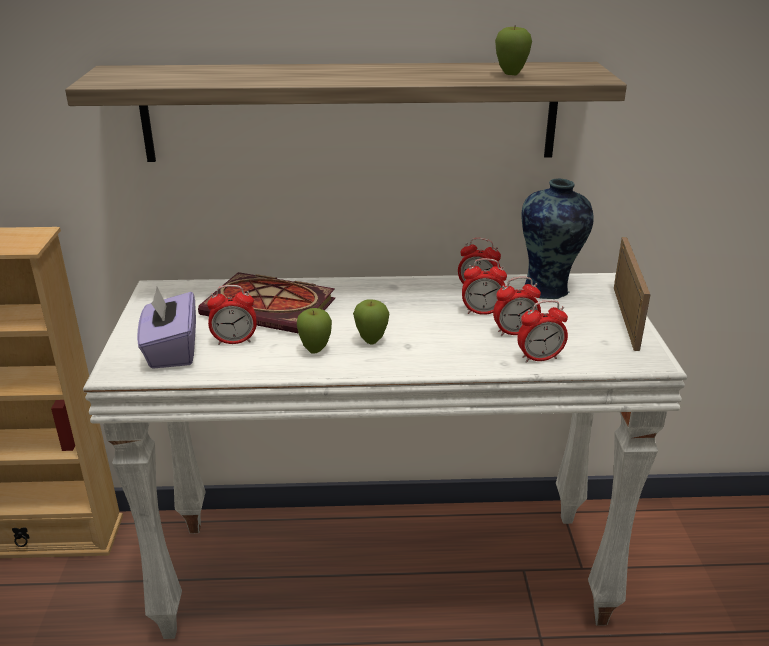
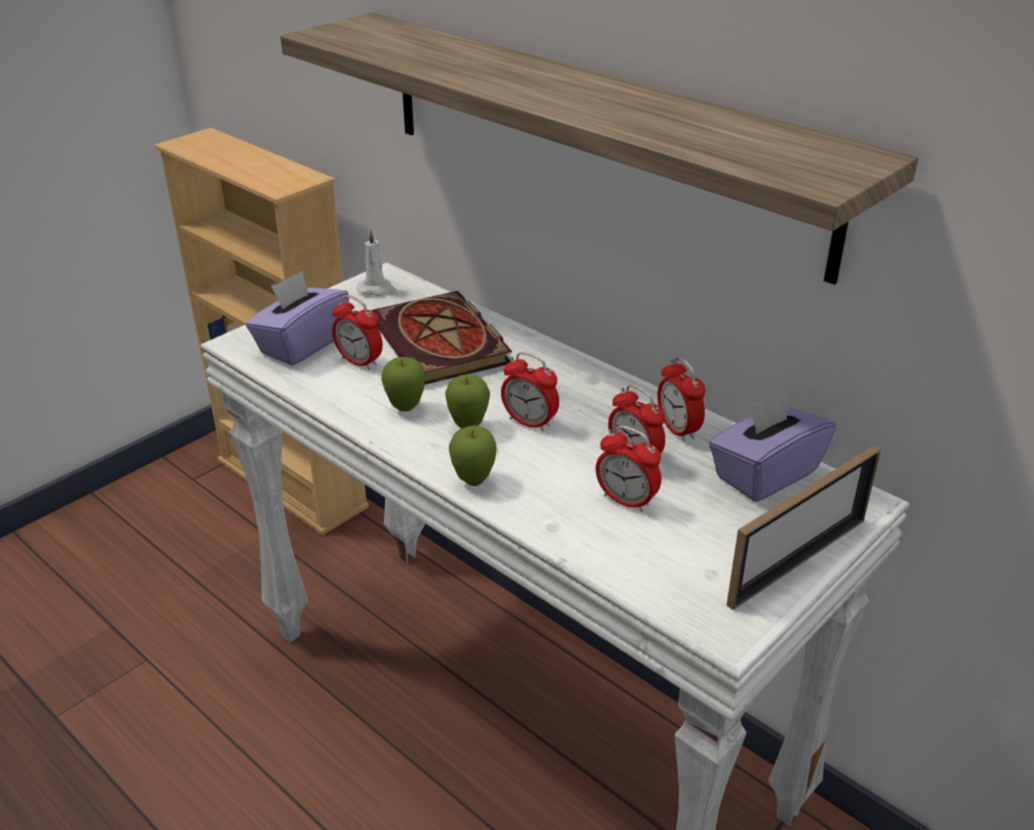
camera: 45 degrees right, 5 degrees up
apple [495,27,532,75] -> apple moved to [449,425,497,486]
alarm clock [517,300,568,363] -> alarm clock moved to [501,352,559,432]
vase [522,179,594,299] -> purple tissue box [709,390,836,502]
none -> white candle [357,230,397,296]

